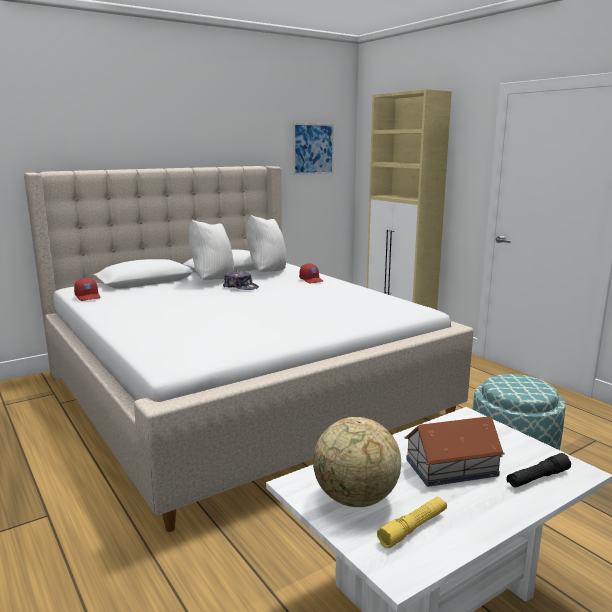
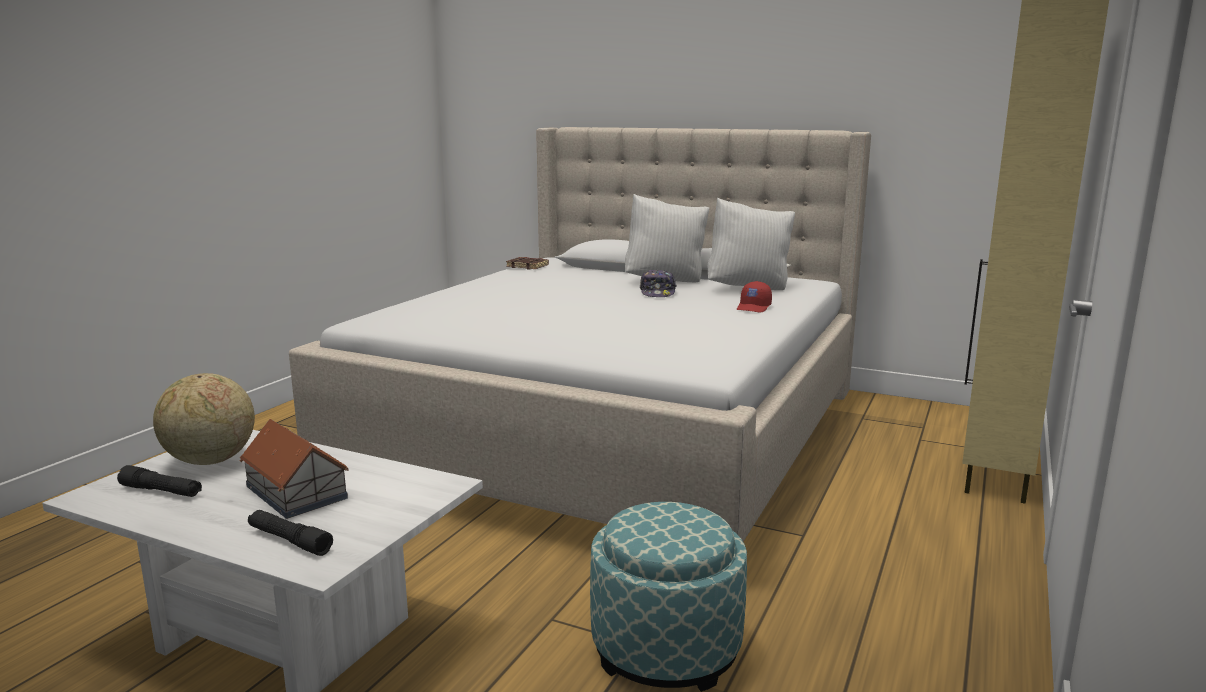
camera: 60 degrees right, 0 degrees up
red cap [74,278,100,301] -> brown book [506,257,549,270]
picture [293,123,334,175] -> none
yellow flashlight [377,497,447,548] -> black flashlight [117,465,202,497]

